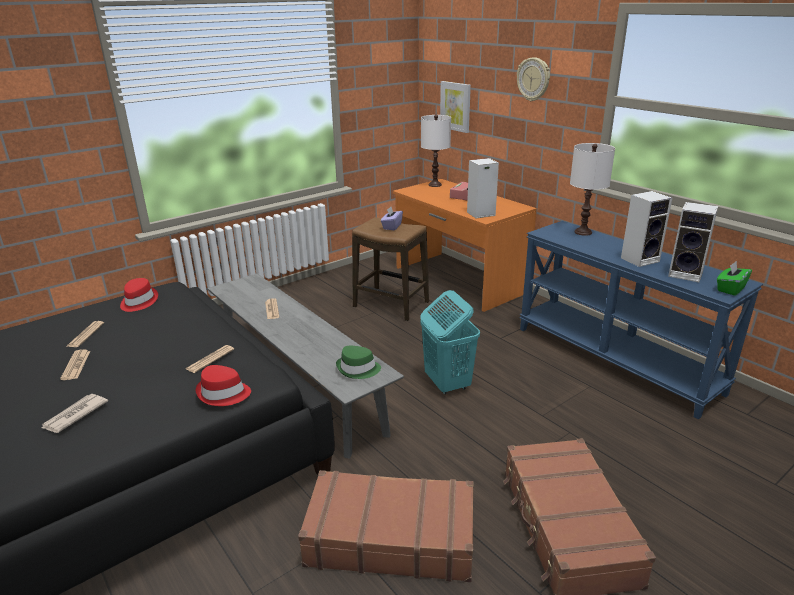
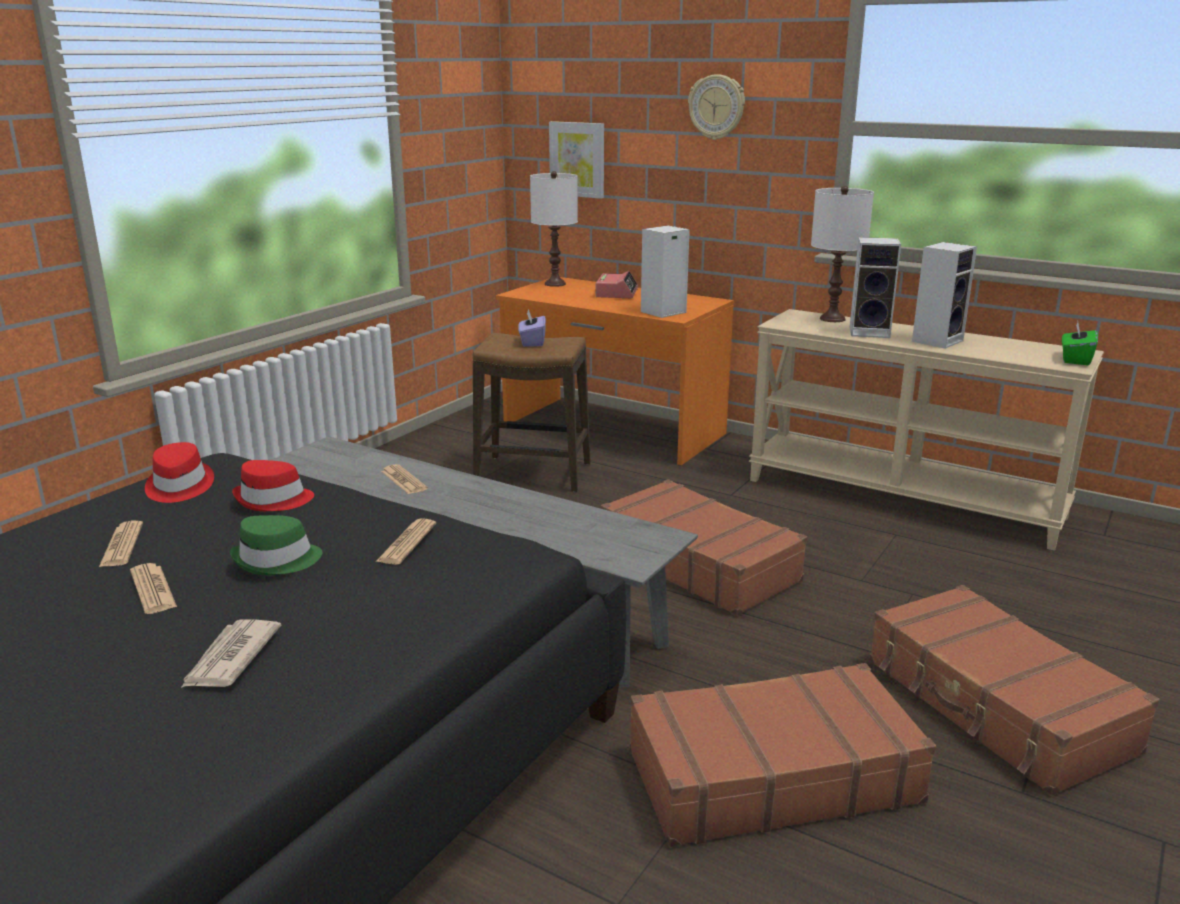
camera: 20 degrees left, 5 degrees down
red hat [196,365,251,406] -> red hat moved to [232,460,314,511]
green hat [336,346,381,379] -> green hat moved to [230,515,322,575]
turquoise laundry basket [420,290,480,395] -> brown suitcase [601,479,807,616]
blue console table [519,221,763,420] -> beige console table [749,309,1104,551]
speaker [668,202,718,282] -> speaker moved to [850,237,901,338]

